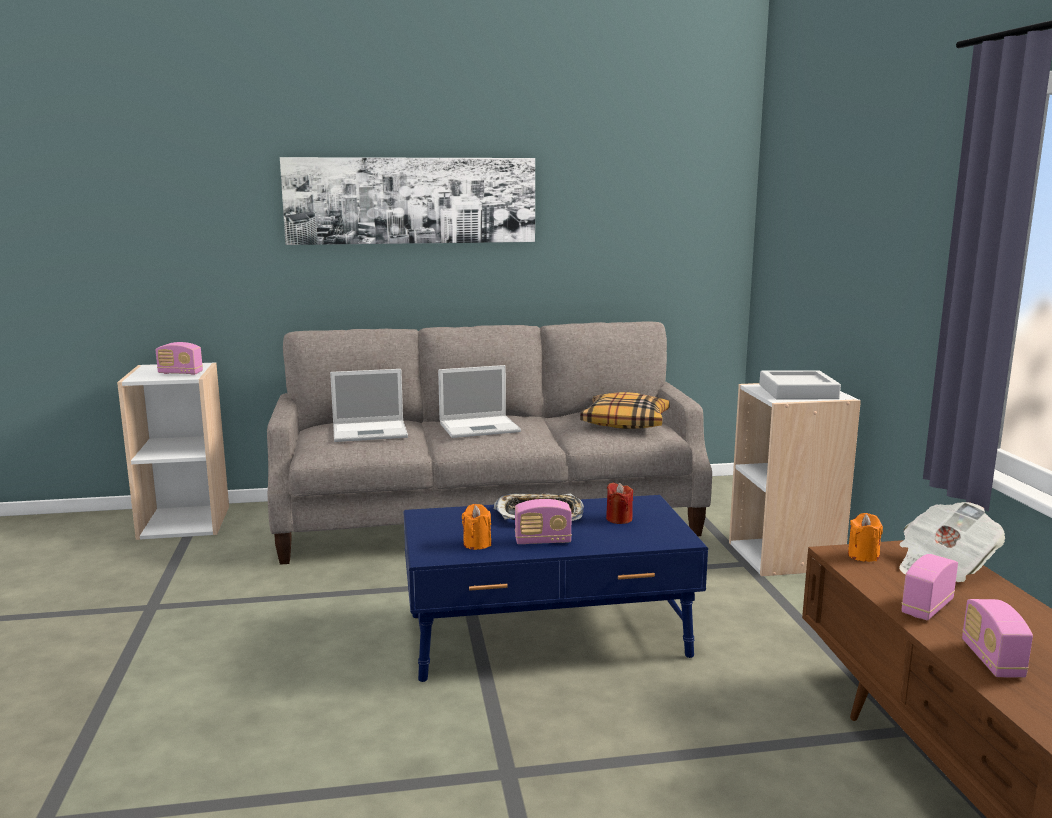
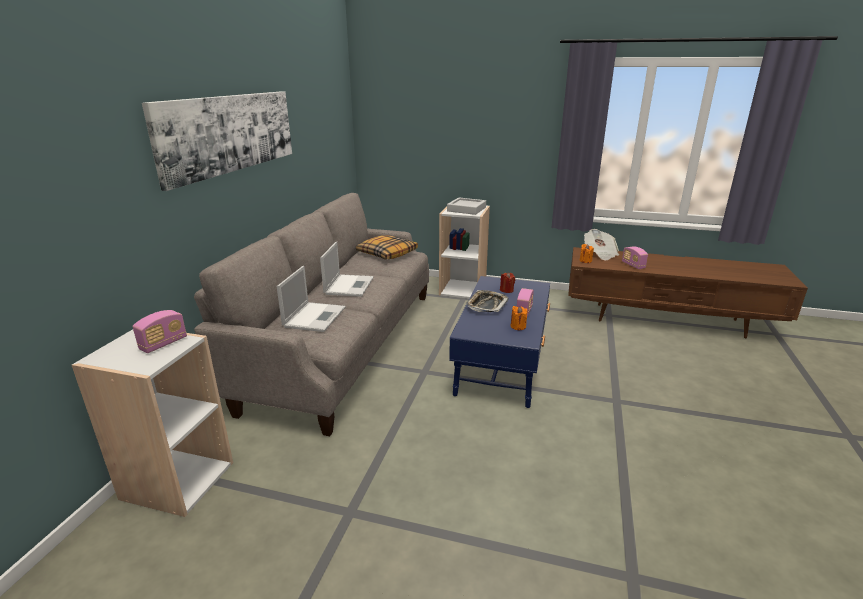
camera: 65 degrees left, 10 degrees up
radio [962,599,1033,678] -> none

